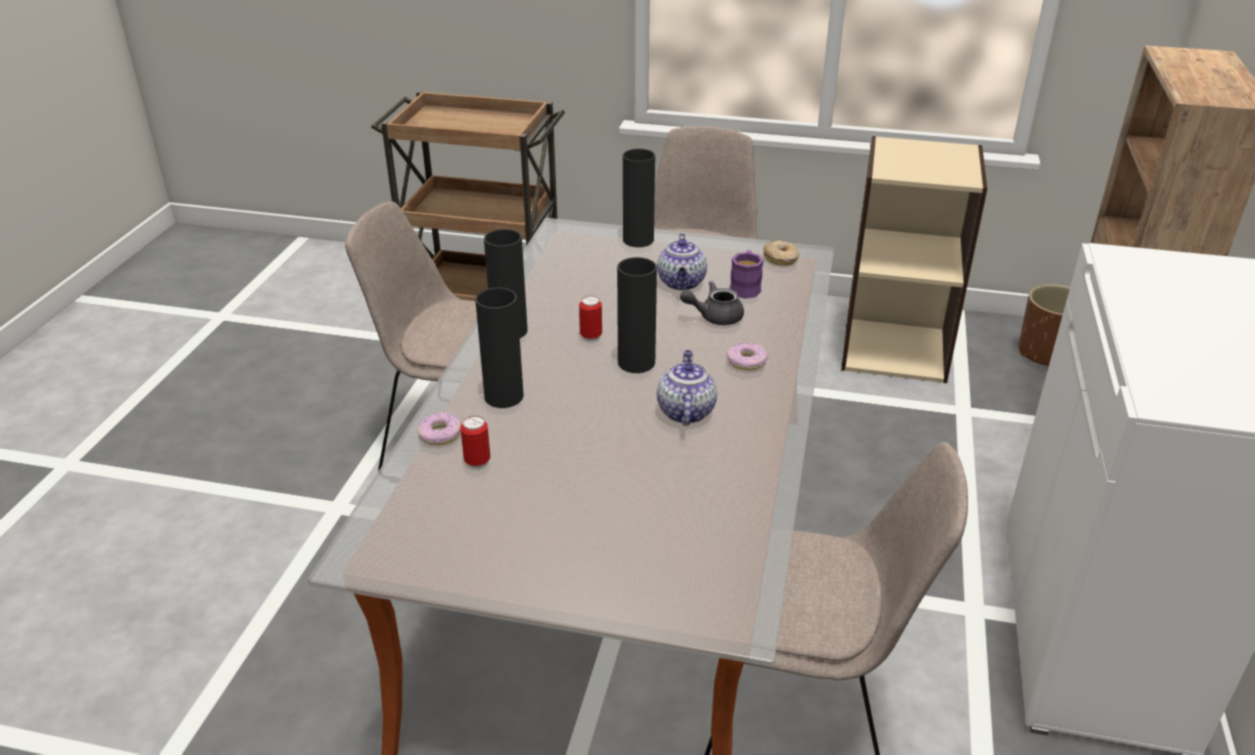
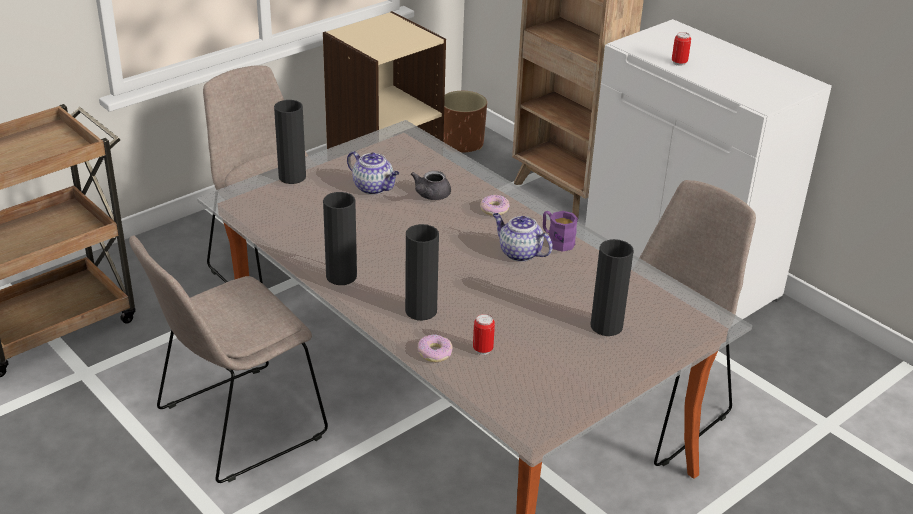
camera: 55 degrees left, 0 degrees up
can [579,296,602,341] -> can moved to [672,32,691,66]
black vase [617,257,657,373] -> black vase moved to [591,239,634,336]
purple mug [730,250,764,299] -> purple mug moved to [543,211,578,252]
donut [763,241,799,266] -> none

